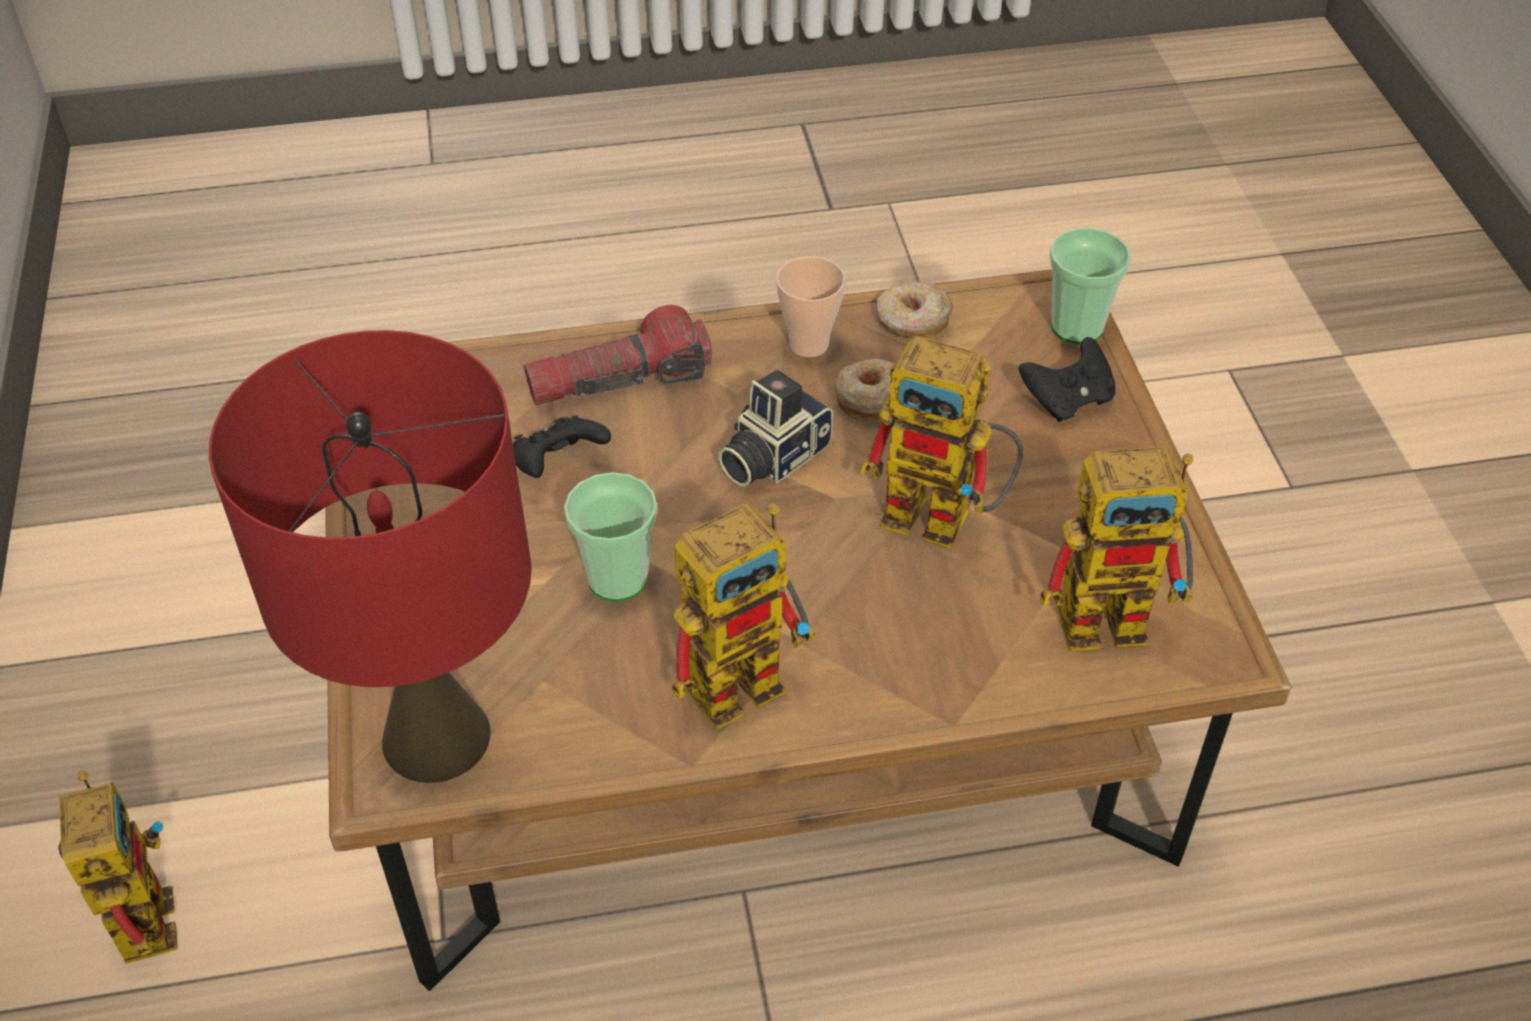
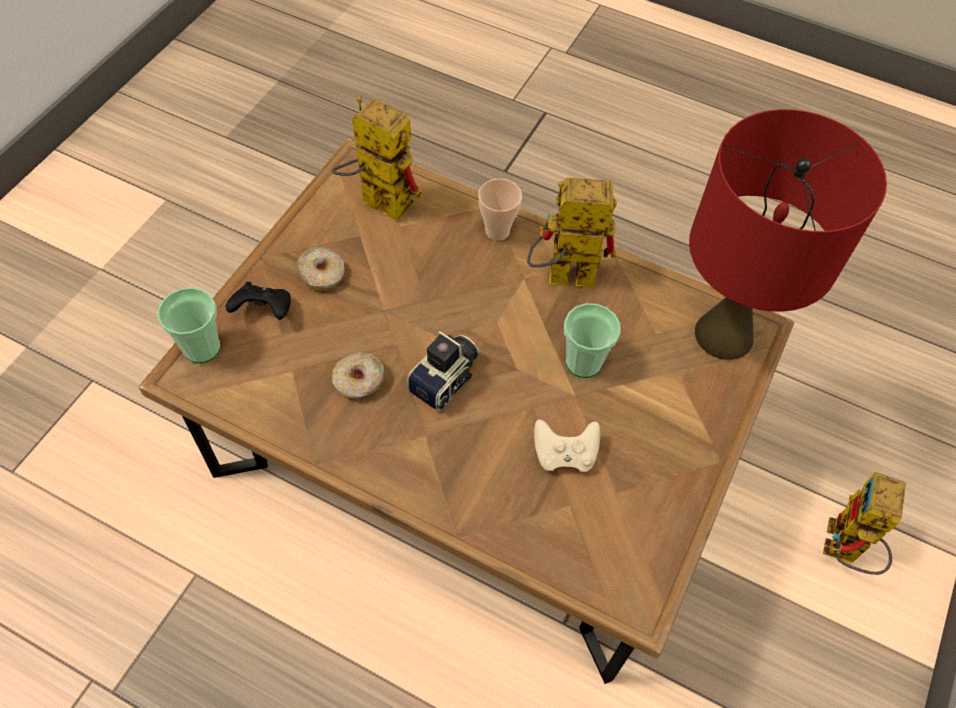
camera: 145 degrees left, 10 degrees up
black game controller [513,415,611,478] -> beige game controller [534,419,600,472]
flashlight [524,305,712,405] -> none
camera [718,370,833,487] -> camera turned 45 degrees counterclockwise [407,331,479,411]
cup [776,256,845,357] -> cup moved to [478,179,522,241]
toy robot [860,336,1023,549] -> none
donut [877,282,953,339] -> donut moved to [296,247,345,291]

